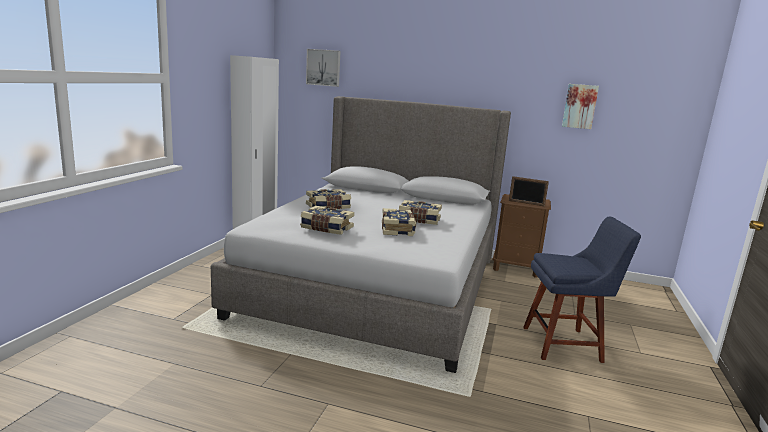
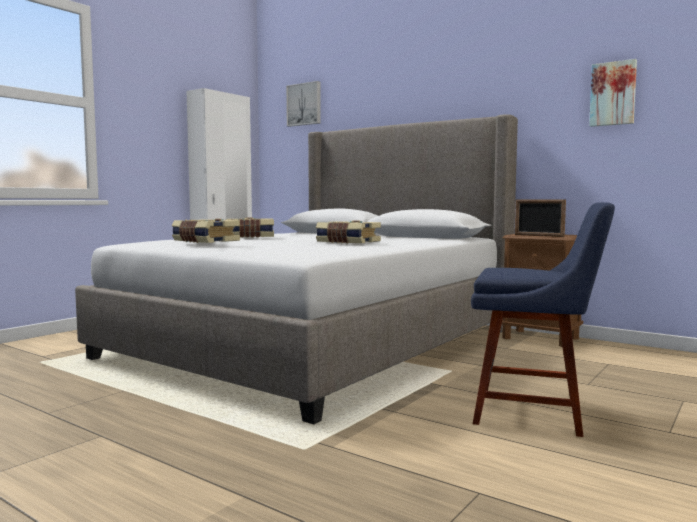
camera: 20 degrees right, 10 degrees down
book [382,208,416,236] -> none

